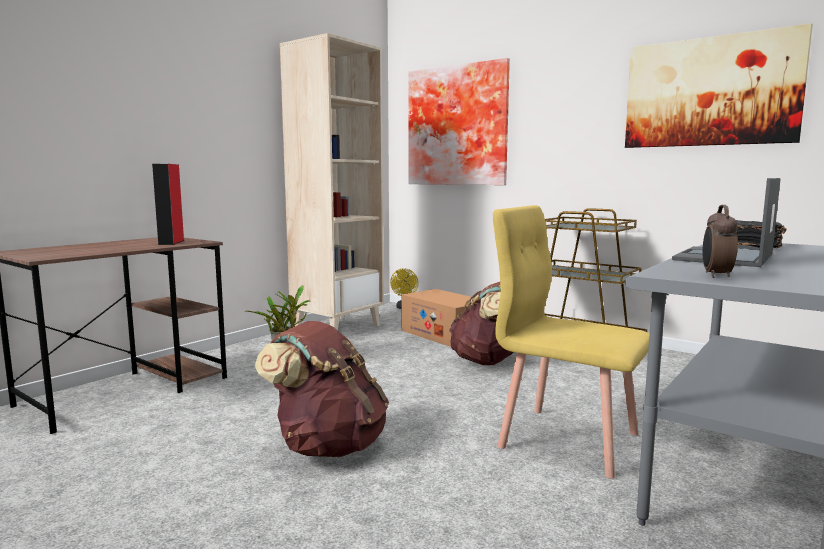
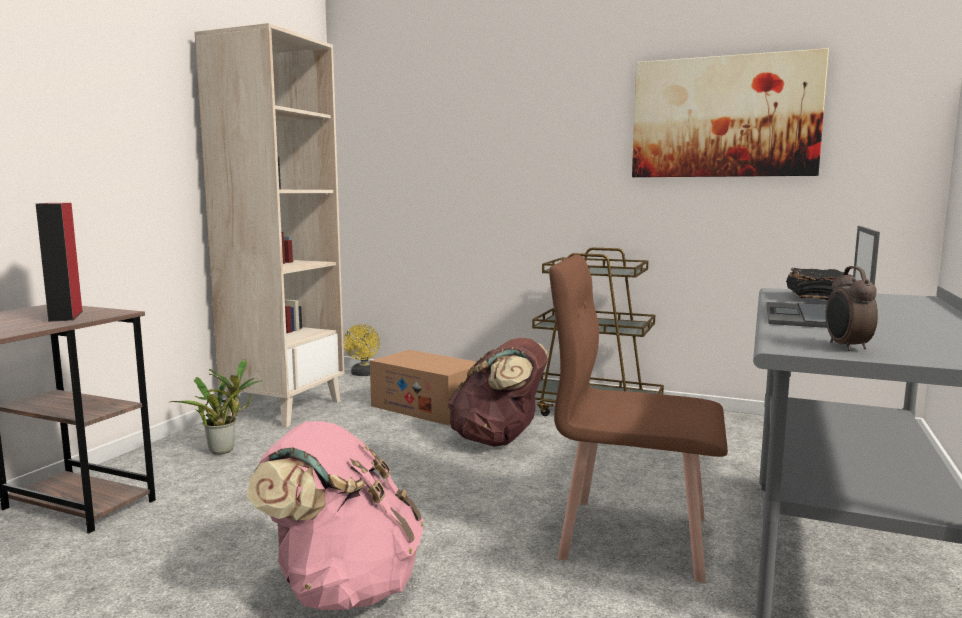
camera: 15 degrees left, 0 degrees up
brown backpack [255,321,389,457] -> pink backpack [247,421,424,610]
picture [408,58,510,185] -> none
yellow chair [493,205,650,479] -> brown chair [549,255,728,583]

